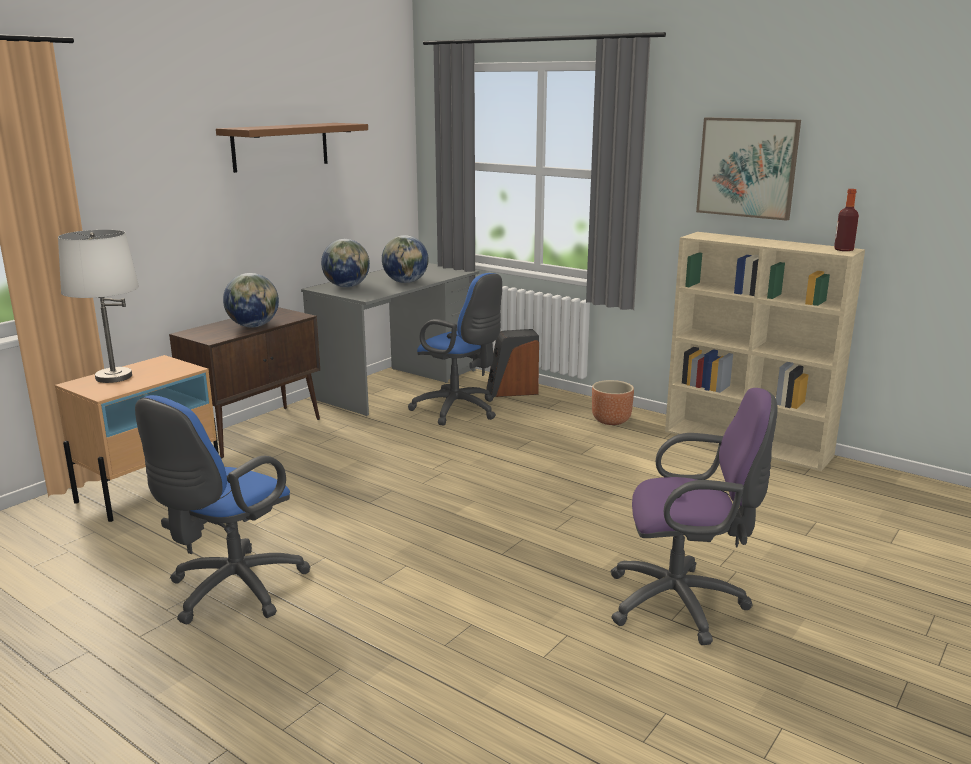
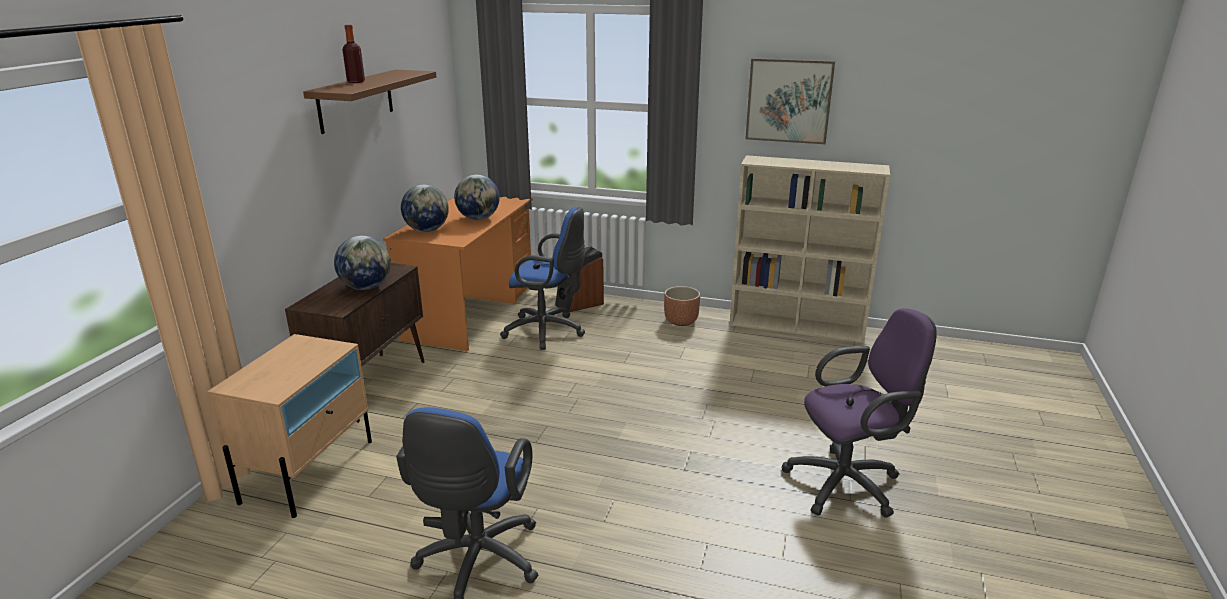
camera: 20 degrees left, 5 degrees up
white table lamp [58,230,139,383] -> none
grey desk [301,263,479,416] -> orange desk [384,197,533,351]
bottle [834,189,859,251] -> bottle moved to [343,25,365,83]

